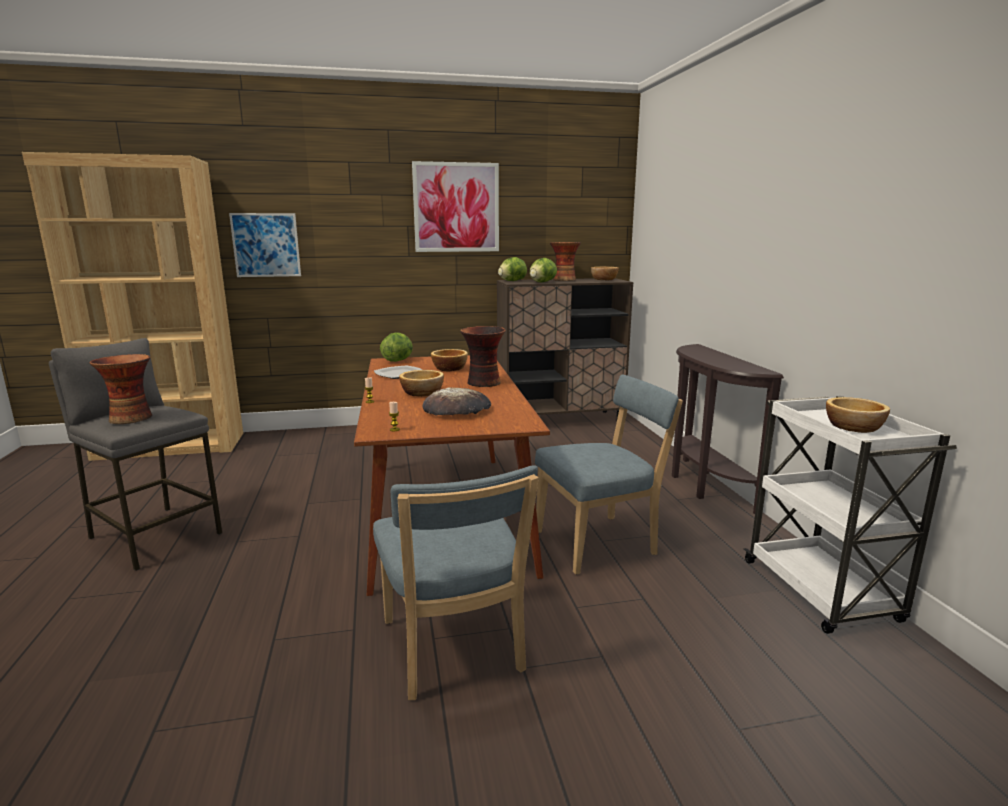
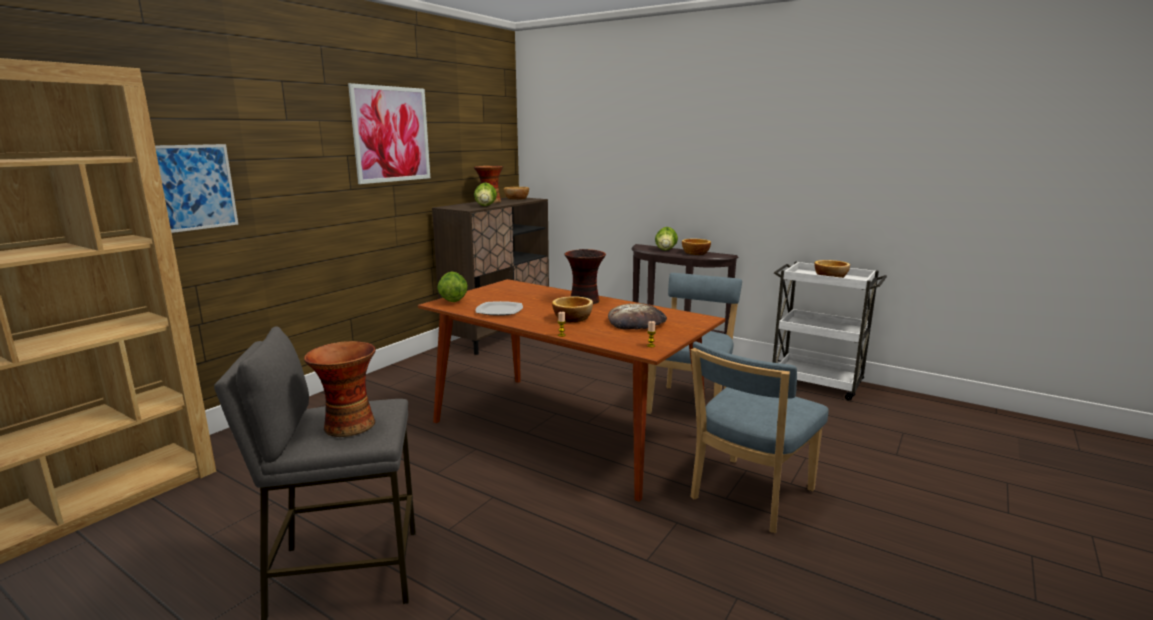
camera: 45 degrees left, 0 degrees up
blue chair [373,465,539,700] -> blue chair turned 105 degrees clockwise [690,342,829,533]
bowl [431,349,468,371] -> bowl moved to [682,238,711,255]
lettuce [498,257,527,281] -> lettuce moved to [655,227,678,251]

